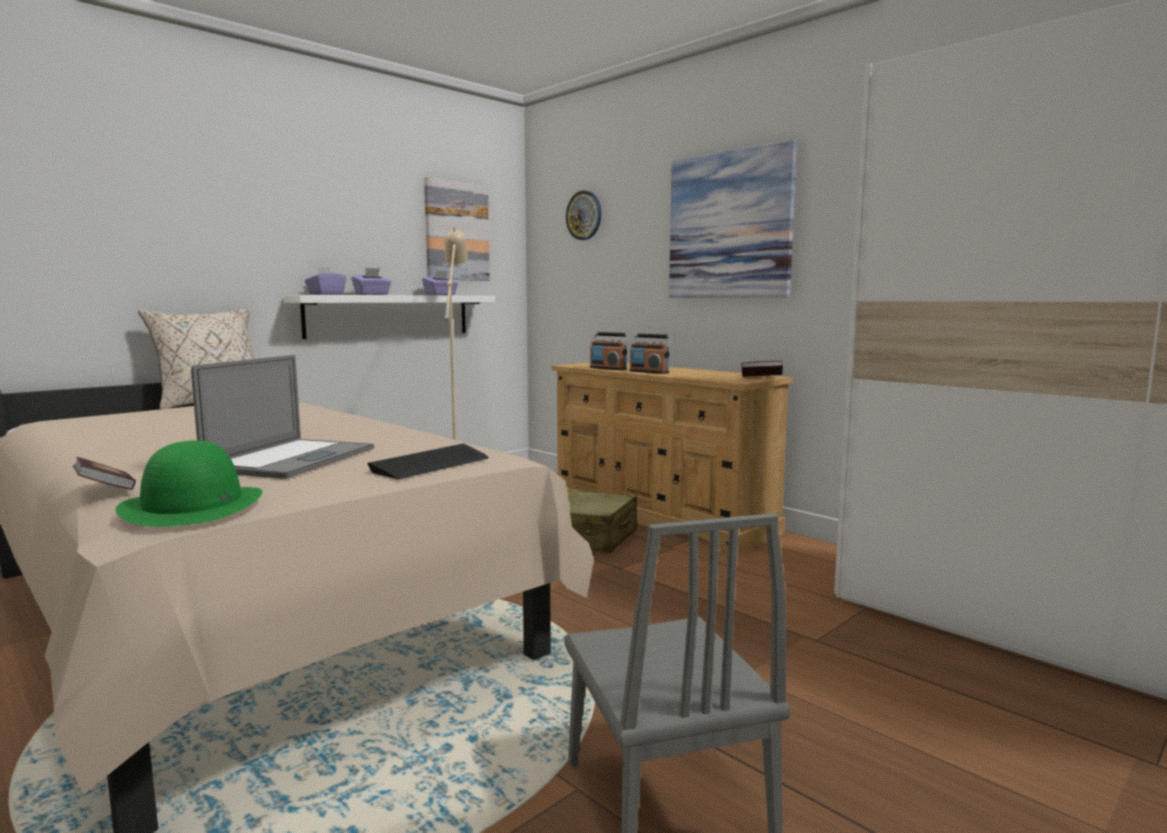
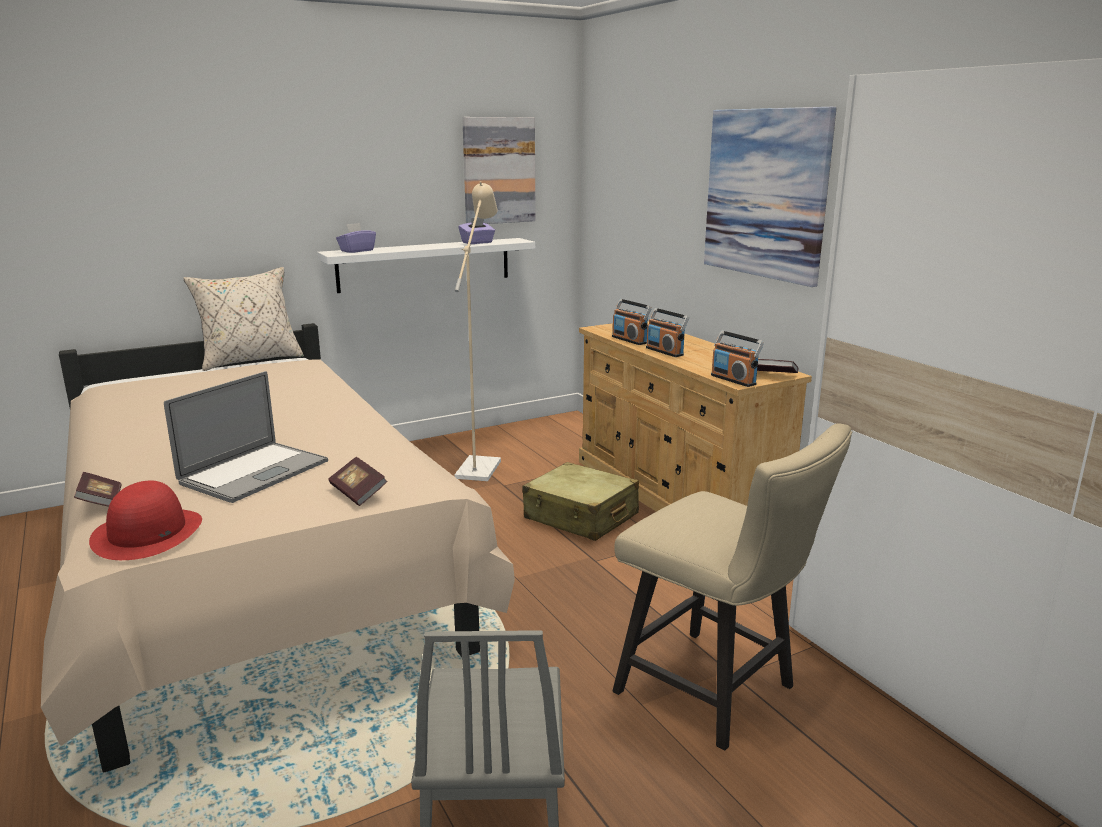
camera: 15 degrees right, 10 degrees up
green hat [116,440,263,527] -> red hat [89,481,202,560]
purple tissue box [352,268,391,295] -> none
keyboard [368,443,489,479] -> book [328,457,387,506]
wall clock [566,190,602,240] -> none
none -> beige chair [612,423,852,751]
none -> radio [711,331,764,387]

